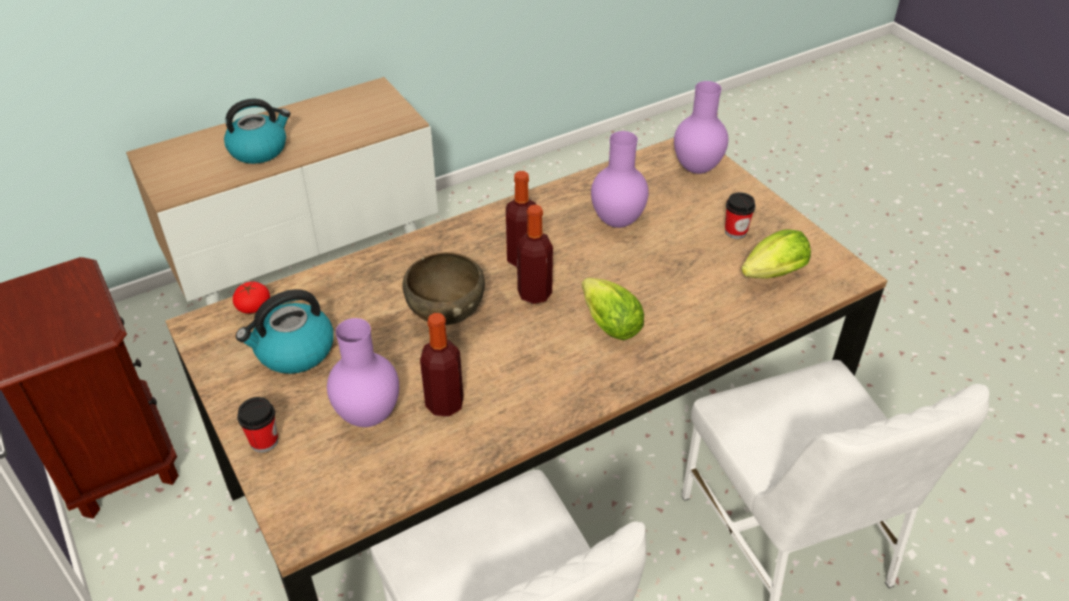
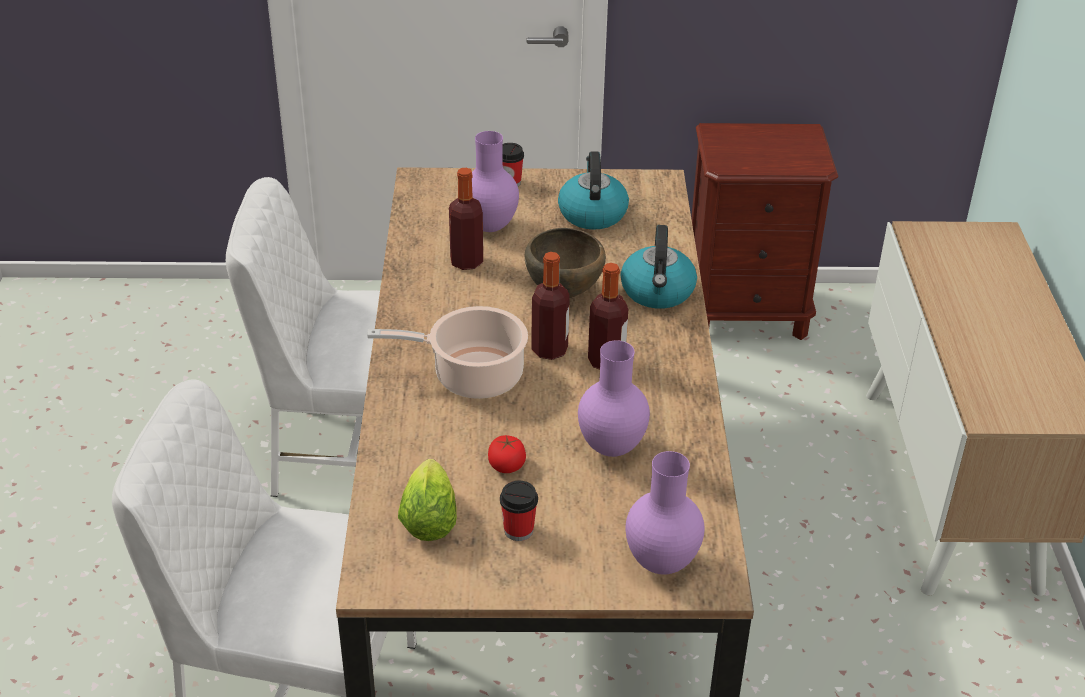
camera: 120 degrees right, 5 degrees down
kettle [224,99,291,164] -> kettle moved to [621,225,697,309]
tomato [233,282,270,313] -> tomato moved to [488,435,526,473]
lettuce [582,277,644,340] -> cooking pot [367,306,528,399]

